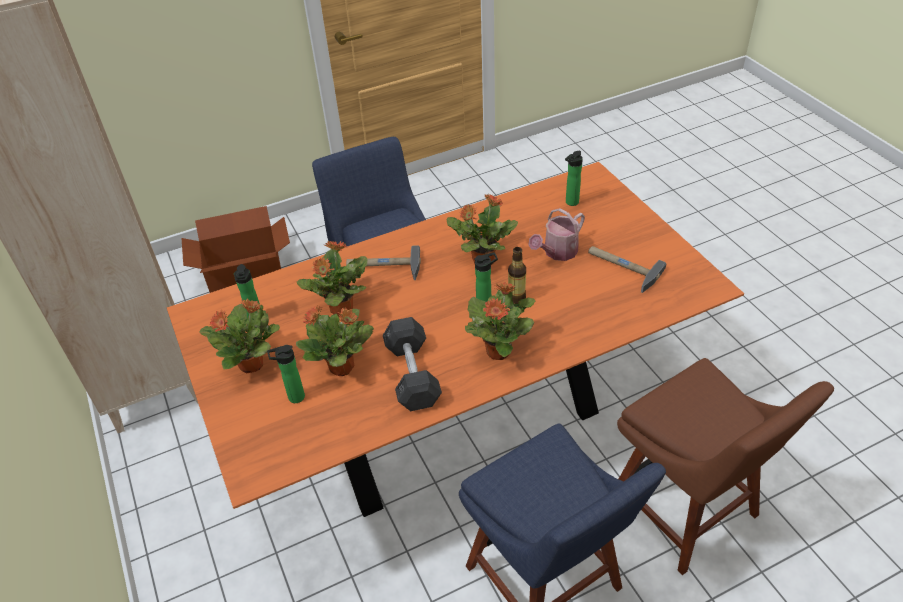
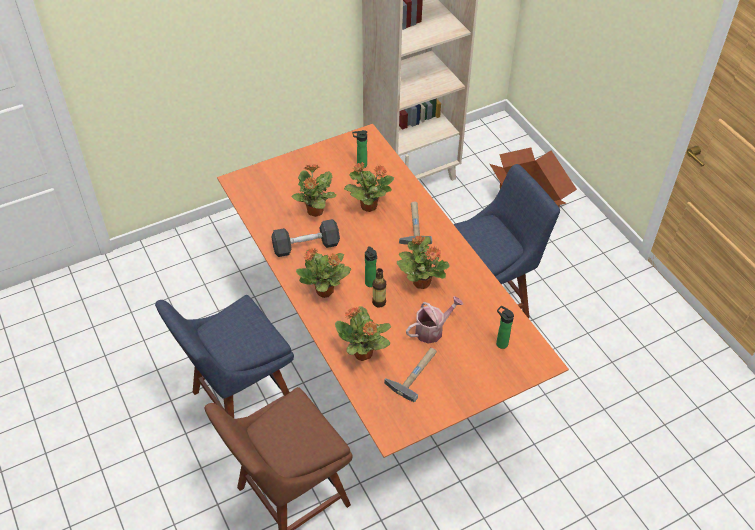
camera: 85 degrees right, 5 degrees up
potted plant [199,299,280,373] -> potted plant moved to [335,307,391,361]
bottle [267,345,305,403] -> none
watering can [528,208,585,261] -> watering can turned 105 degrees clockwise [406,296,463,343]

